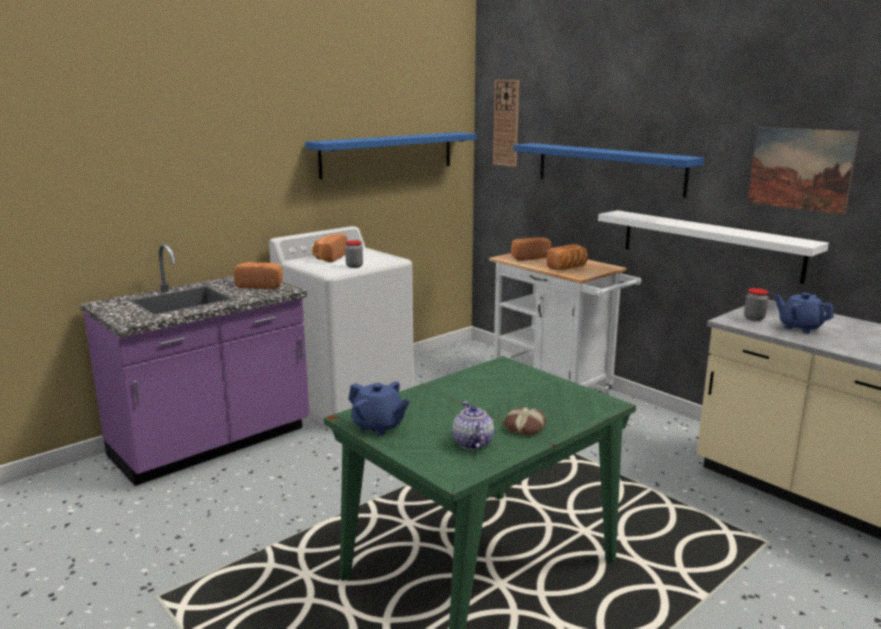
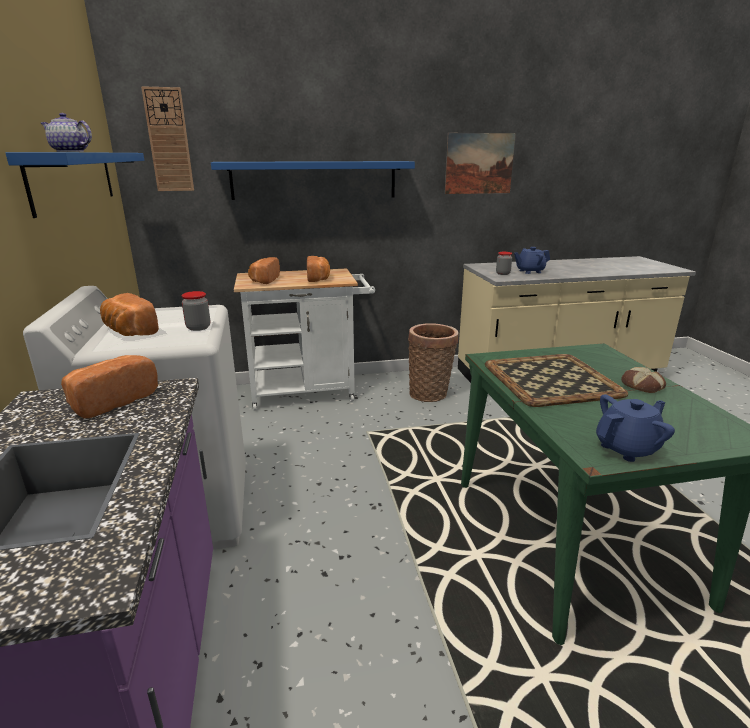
camera: 60 degrees left, 5 degrees up
teapot [452,401,494,450] -> teapot moved to [41,113,92,152]
white shelf [598,210,829,284] -> none
none -> basket [408,323,459,402]
none -> tray [485,354,628,407]

